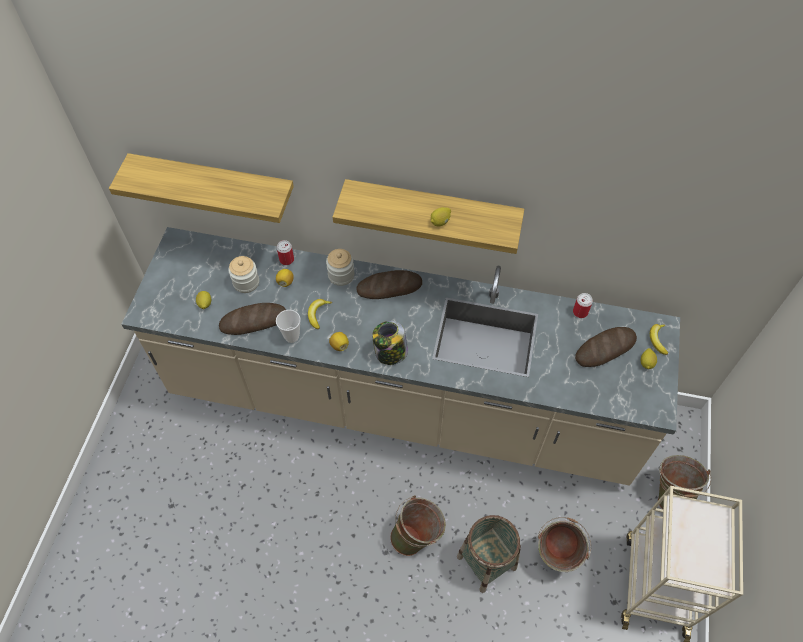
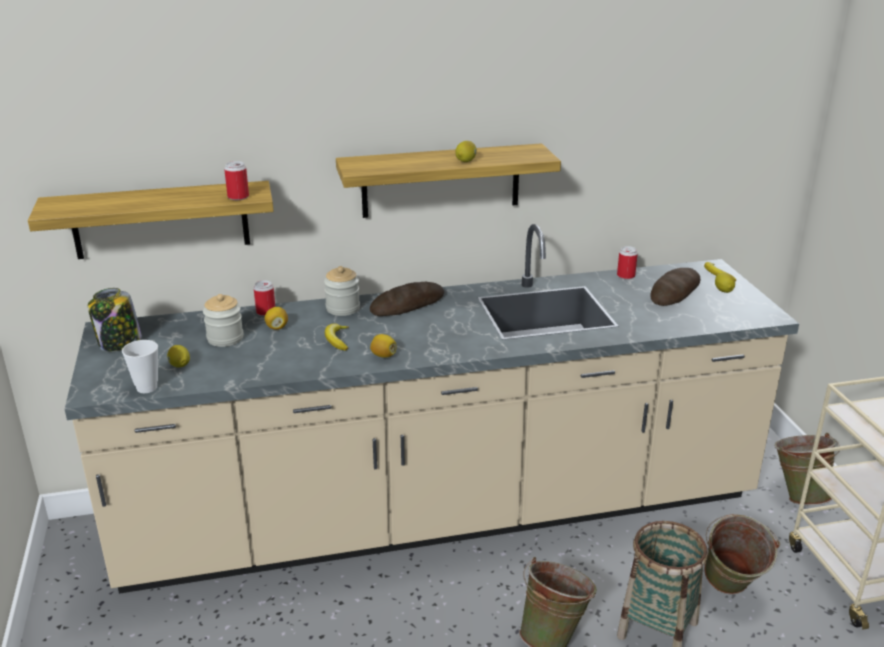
camera: 25 degrees left, 30 degrees down
bread [219,303,286,335] -> none
cup [276,310,301,343] -> cup moved to [122,340,158,393]
jar [372,321,408,365] -> jar moved to [88,288,142,352]
none -> can [224,161,249,200]

